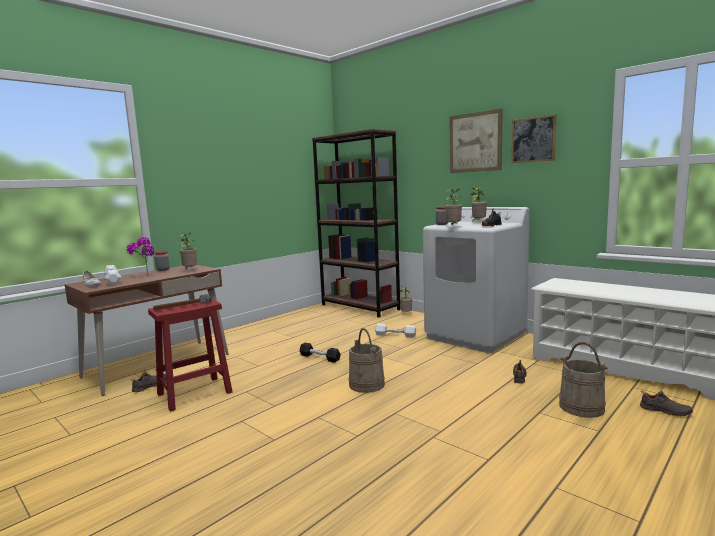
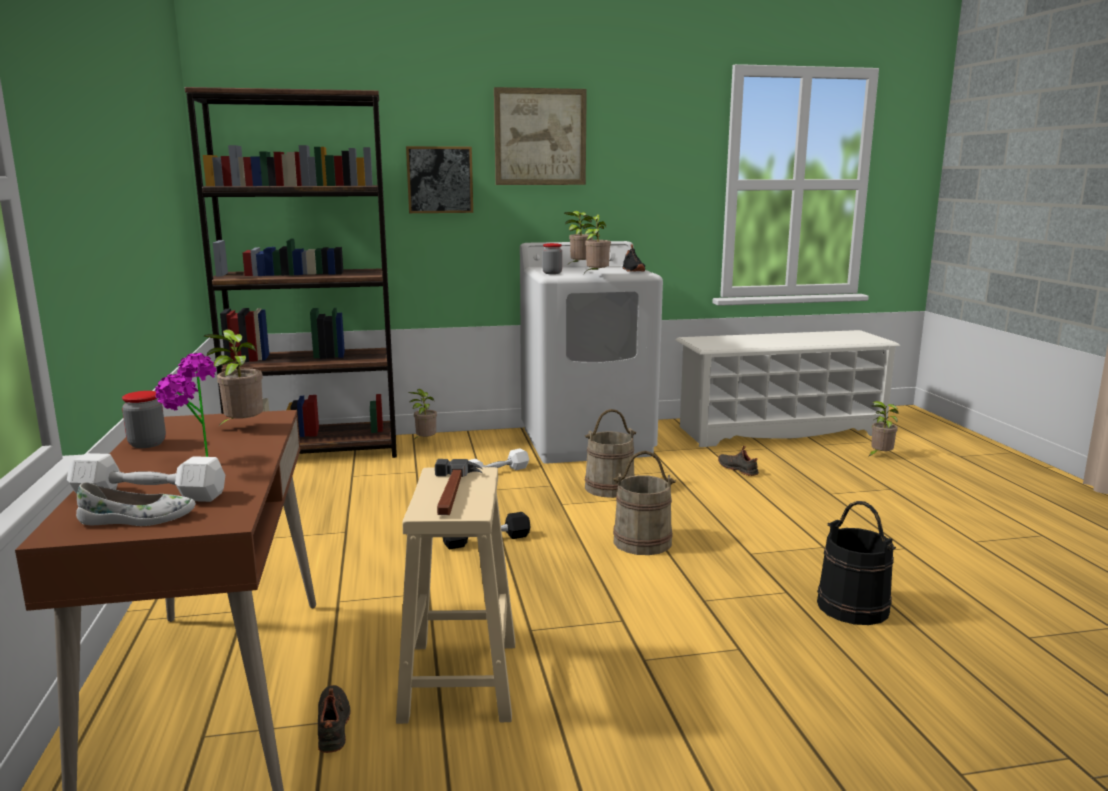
camera: 55 degrees left, 5 degrees up
red stool [148,299,233,412] -> beige stool [396,467,515,724]
picture [512,114,556,163] -> picture moved to [406,146,473,213]
beige bucket [559,342,608,418] -> beige bucket moved to [584,409,636,498]
black shoe [640,388,693,416] -> potted plant [868,401,899,457]
none -> black bucket [817,501,896,625]

